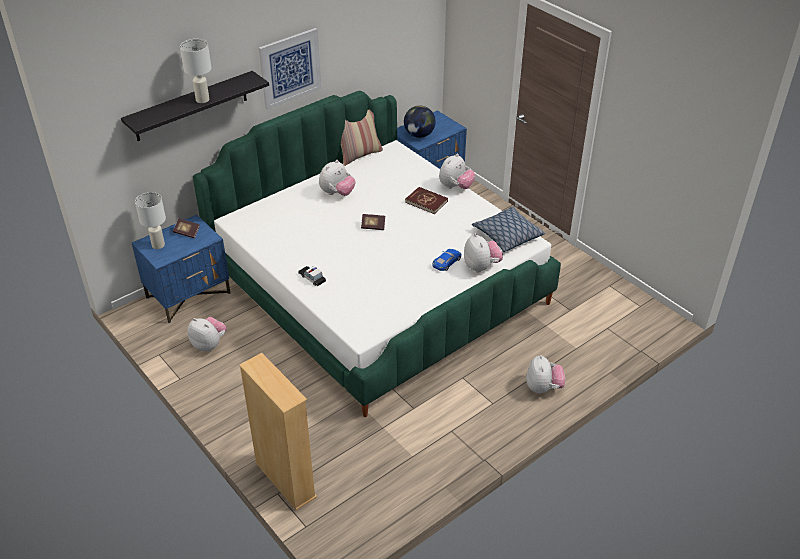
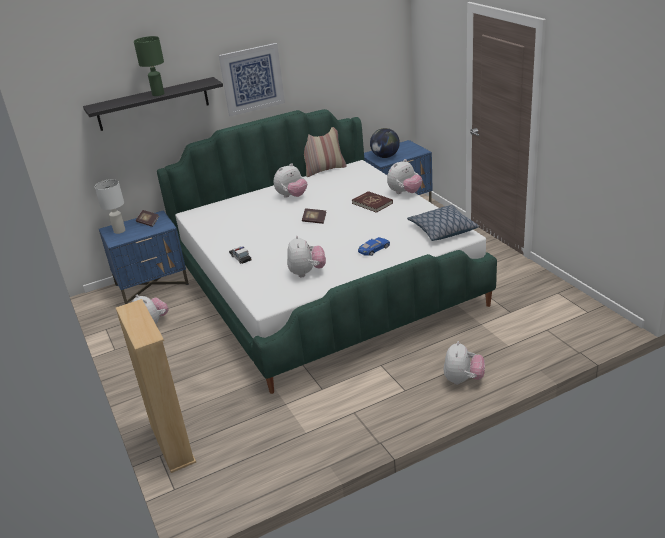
camera: 15 degrees right, 10 degrees down
white table lamp [180,39,212,103] -> green table lamp [134,36,164,96]
plush toy [464,233,503,273] -> plush toy moved to [287,235,326,277]

